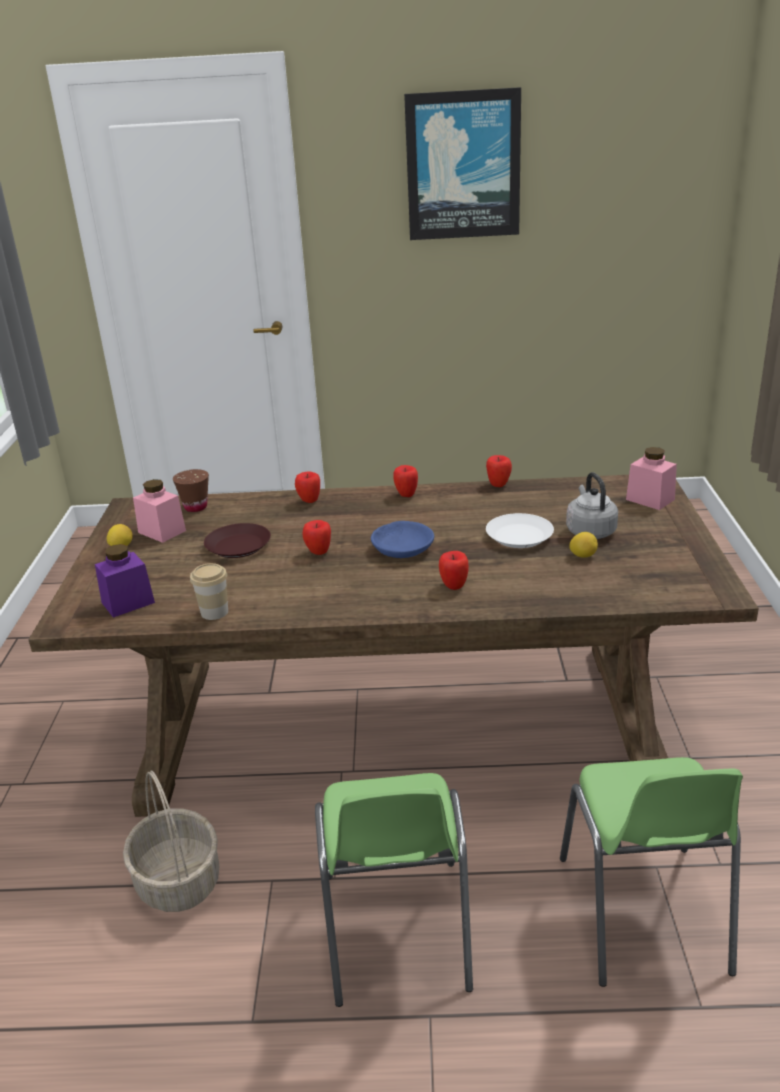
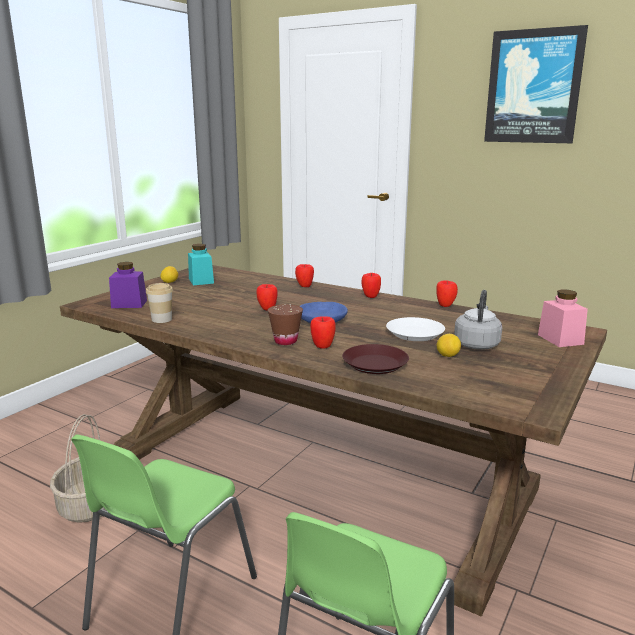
camera: 30 degrees right, 10 degrees down
pink jar [133,479,186,543] -> turquoise jar [188,244,214,285]
brown cup [173,469,209,512] -> brown cup moved to [268,304,303,345]
brown plate [204,523,271,558] -> brown plate moved to [342,344,409,374]

